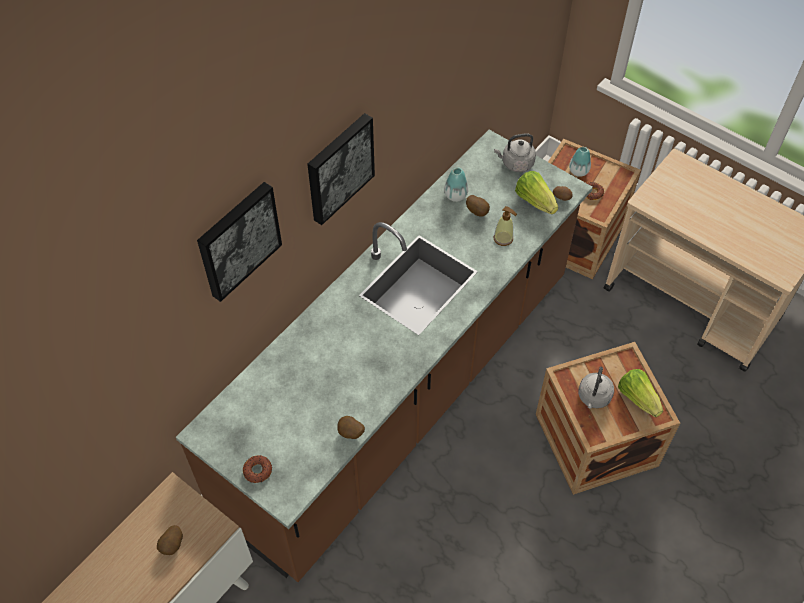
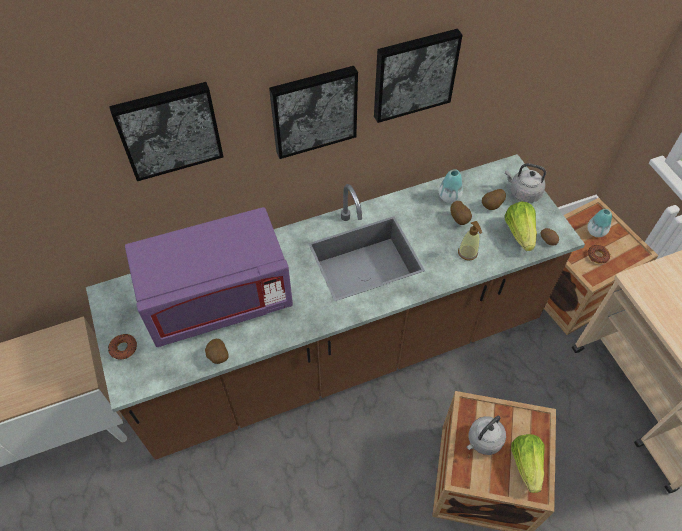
camera: 30 degrees right, 0 degrees up
potato [157,525,183,555] -> potato moved to [482,189,506,210]
none -> purple microwave [125,207,293,347]
none -> picture [374,29,462,123]

